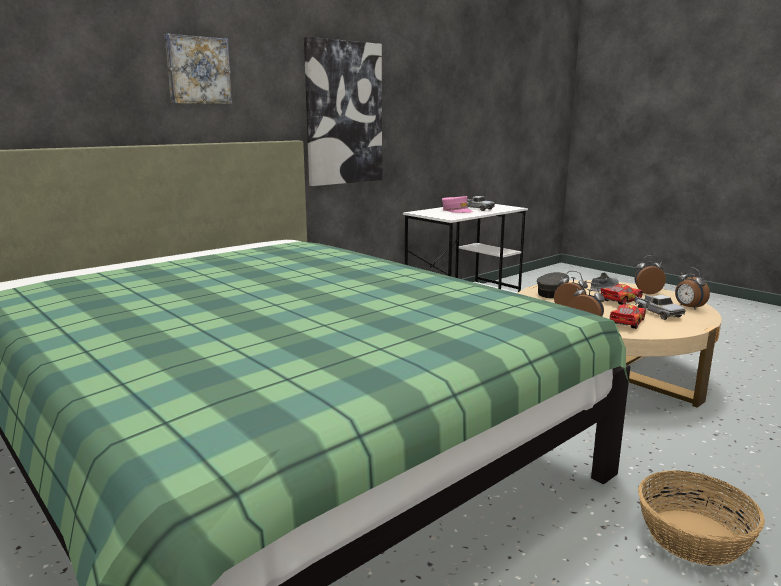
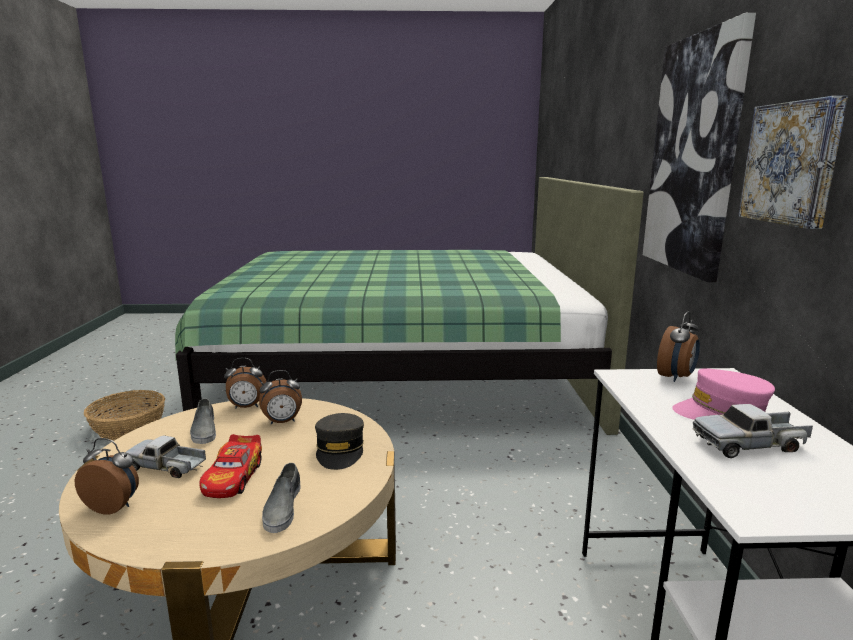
camera: 130 degrees right, 0 degrees up
picture [165,34,232,104] -> picture moved to [738,96,848,229]
toy car [610,304,646,329] -> grey shoe [190,399,216,444]
alarm clock [635,255,666,294] -> alarm clock moved to [657,311,700,382]

